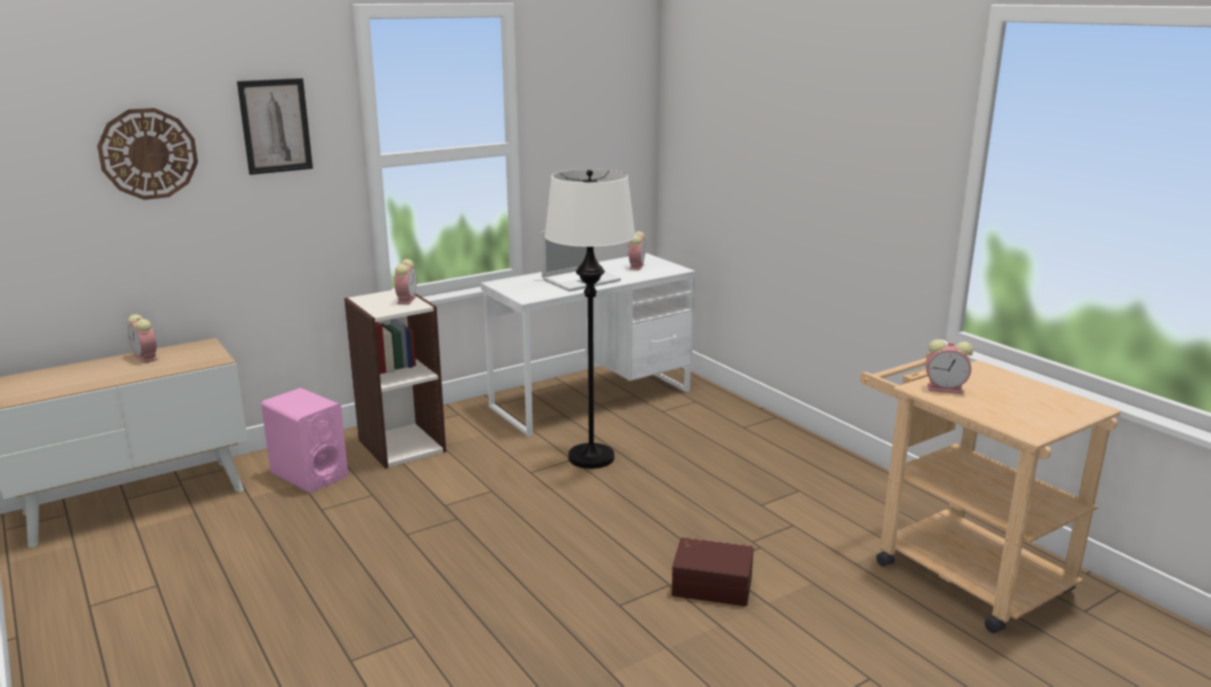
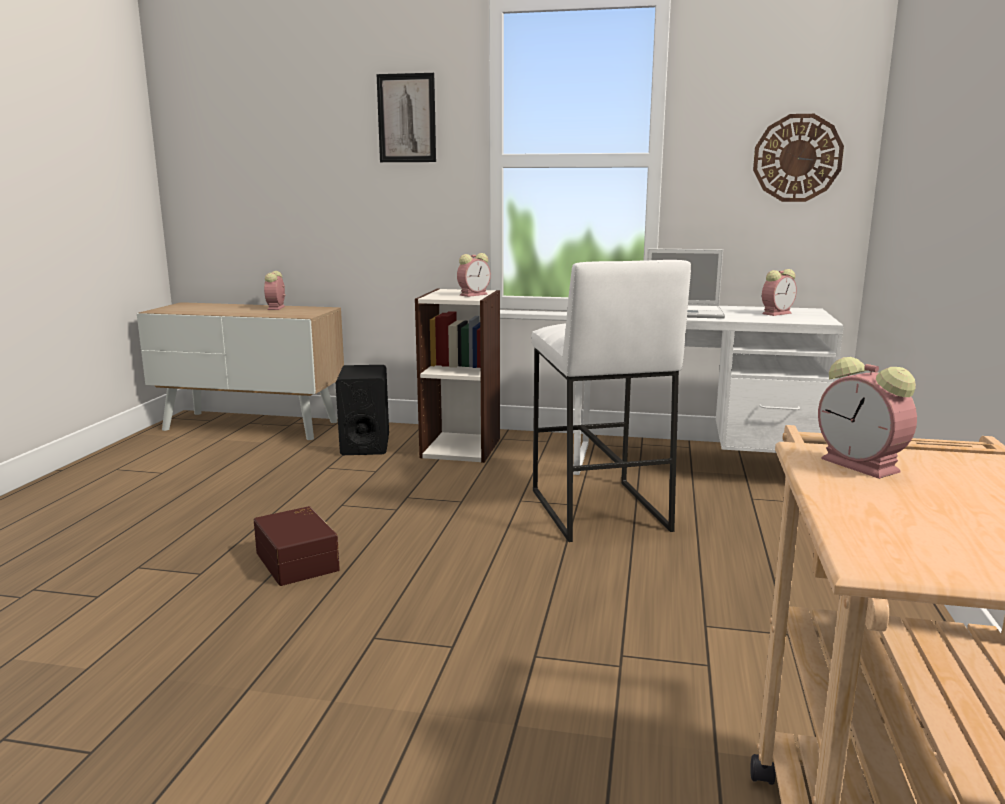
camera: 45 degrees right, 5 degrees down
wall clock [97,108,198,200] -> wall clock moved to [753,114,844,202]
pink speaker [261,388,348,493] -> black speaker [336,365,389,455]
white floor lamp [544,169,636,469] -> white stool [531,260,691,542]
brown storage box [672,537,754,606] -> brown storage box moved to [254,506,340,586]

